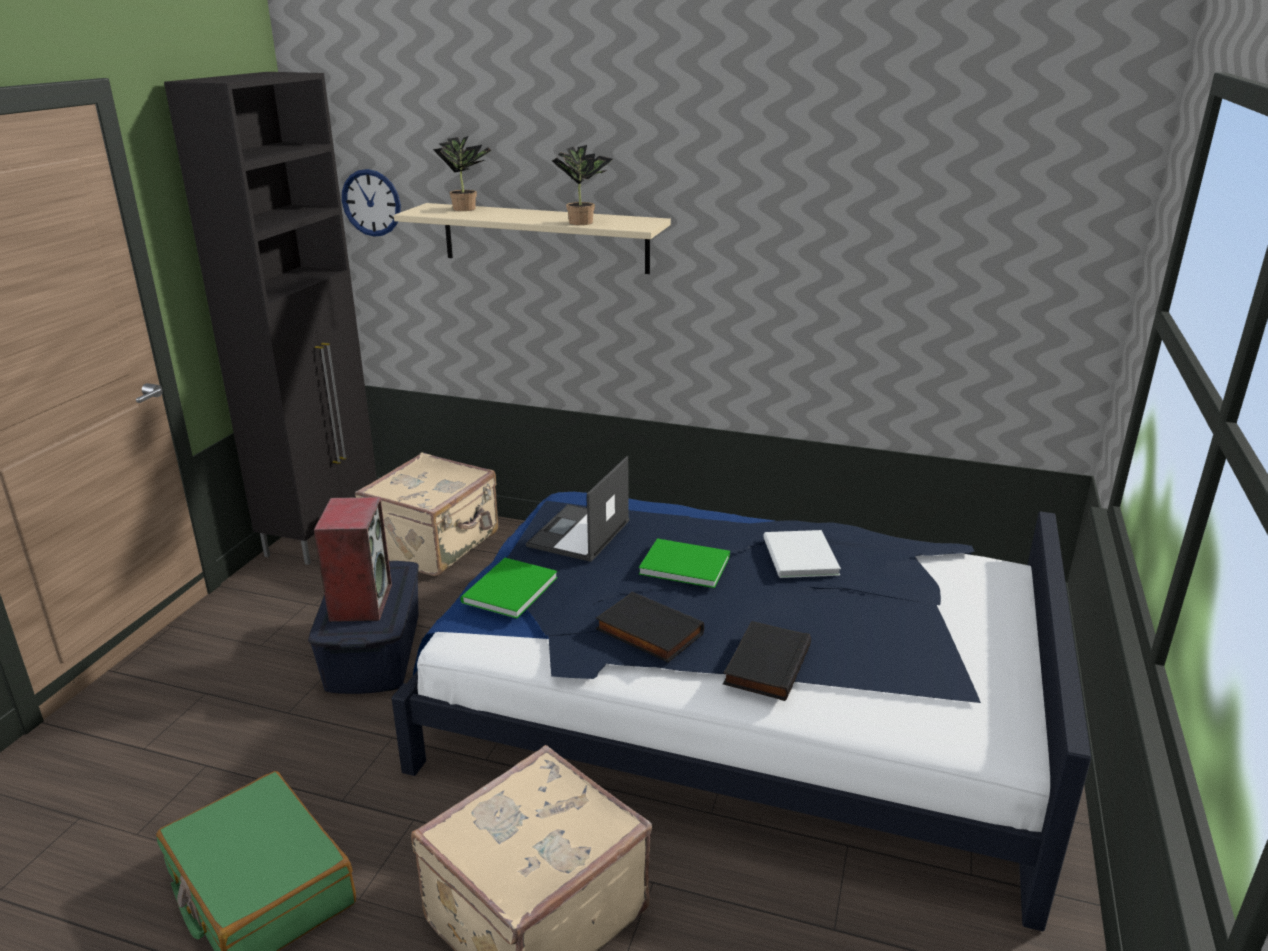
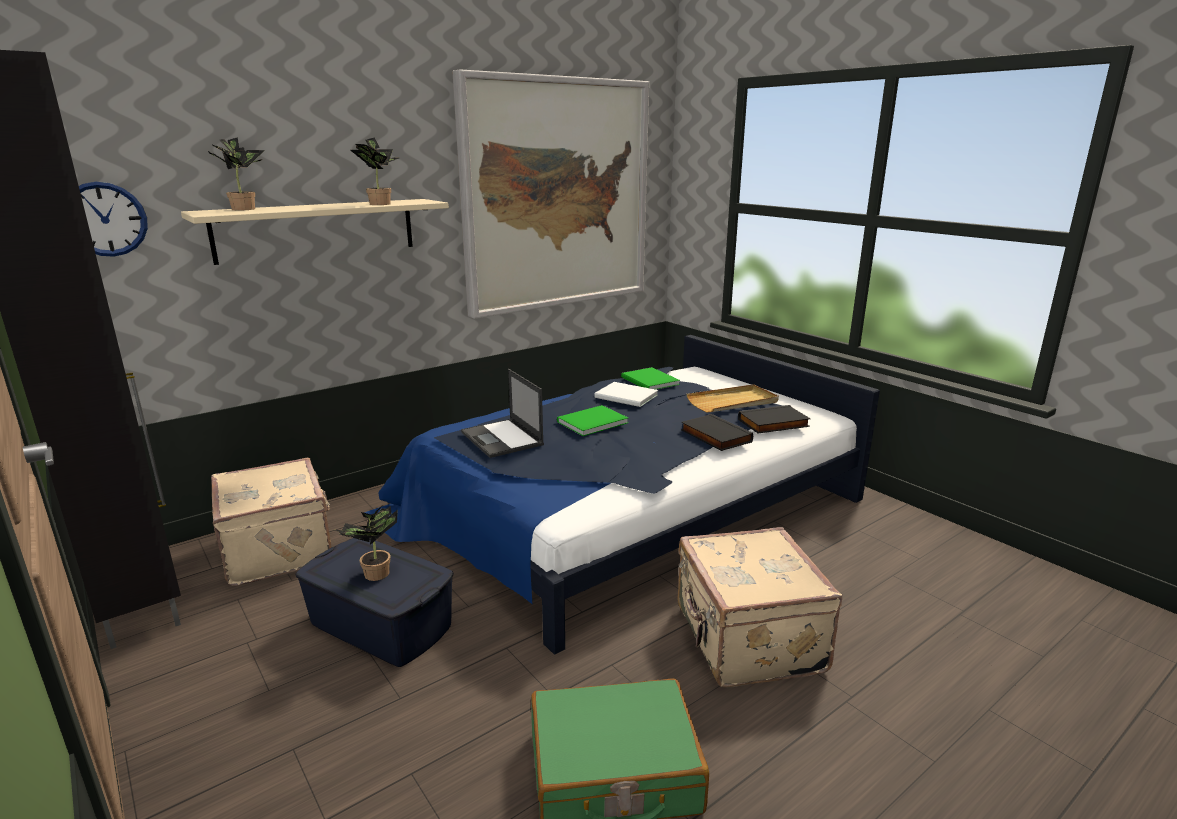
camera: 55 degrees left, 5 degrees down
speaker [314,497,392,622] -> potted plant [336,506,398,581]
green book [460,558,558,618] -> green book moved to [621,367,680,390]
black book [596,592,704,662] -> black book moved to [738,405,811,433]
none -> picture [452,69,649,319]
none -> beige tray [686,384,779,412]

